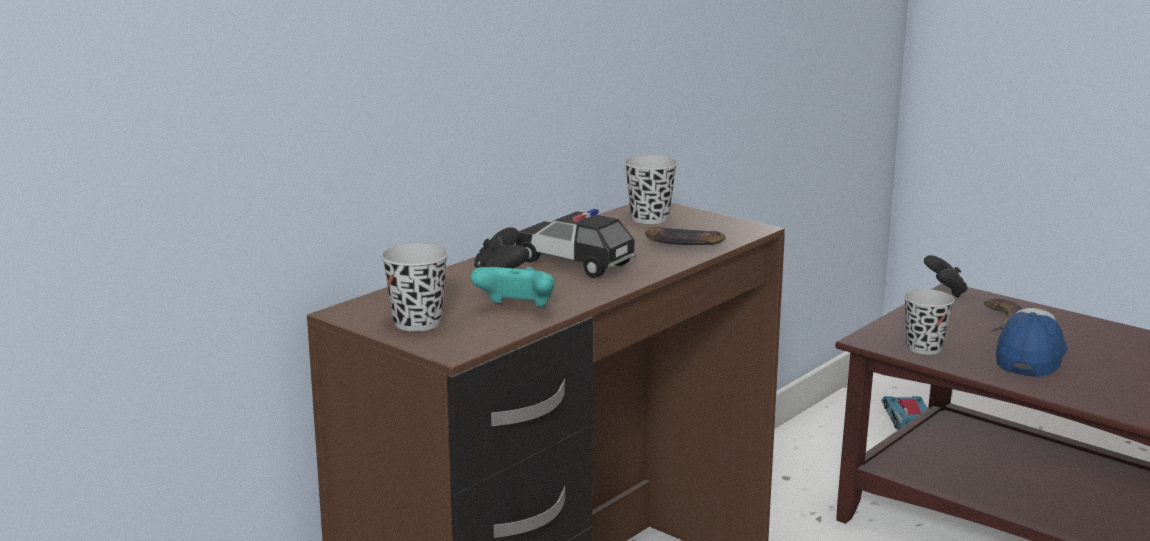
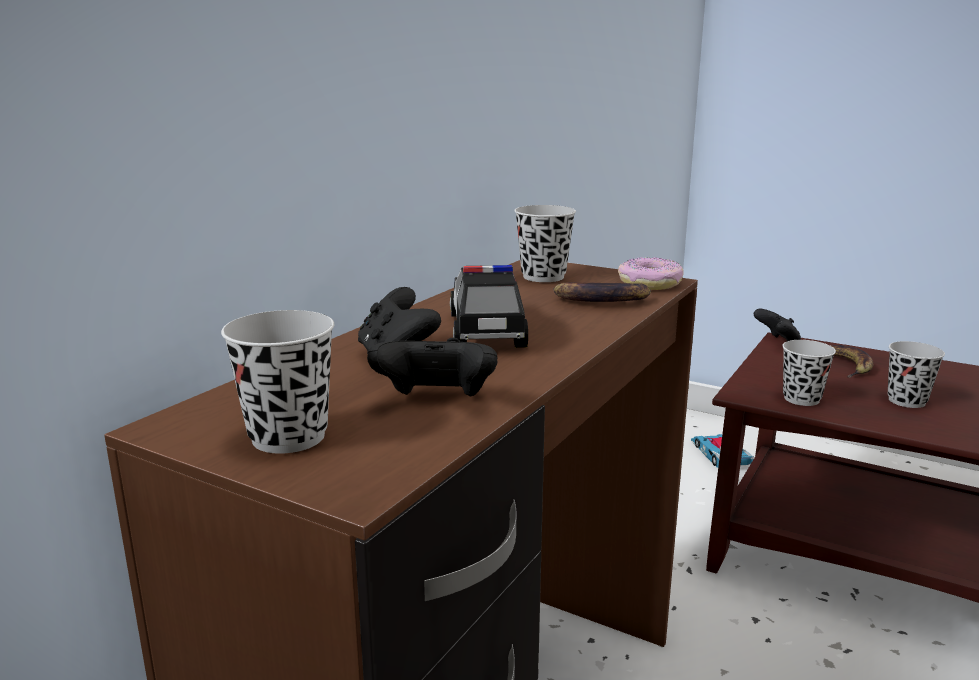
camera: 10 degrees left, 0 degrees up
turquoise game controller [470,267,554,308] -> black game controller [367,338,498,396]
toy car [516,209,636,278] -> toy car turned 60 degrees clockwise [450,265,528,348]
cap [996,308,1068,377] -> black cup [888,341,945,408]
none -> donut [618,257,684,290]

